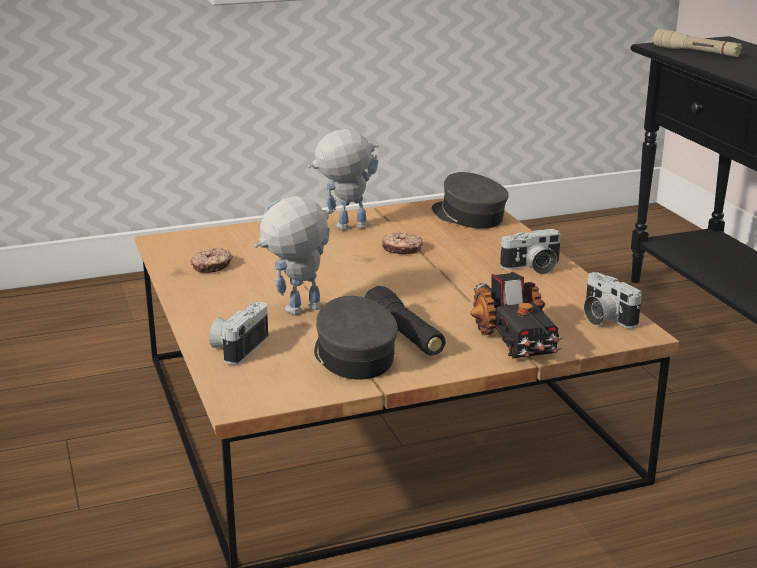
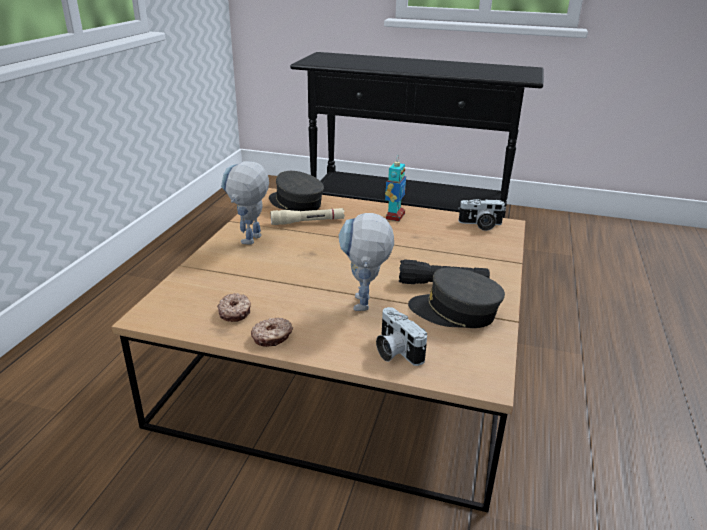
camera: 55 degrees left, 5 degrees up
donut [381,232,423,254] -> donut moved to [251,318,293,347]
grey cap [432,172,509,229] -> grey cap turned 45 degrees clockwise [269,171,324,211]
toy truck [470,272,563,358] -> none
camera [499,229,561,274] -> toy robot [385,156,406,221]
beige flashlight [654,29,742,57] -> beige flashlight moved to [271,208,345,225]

